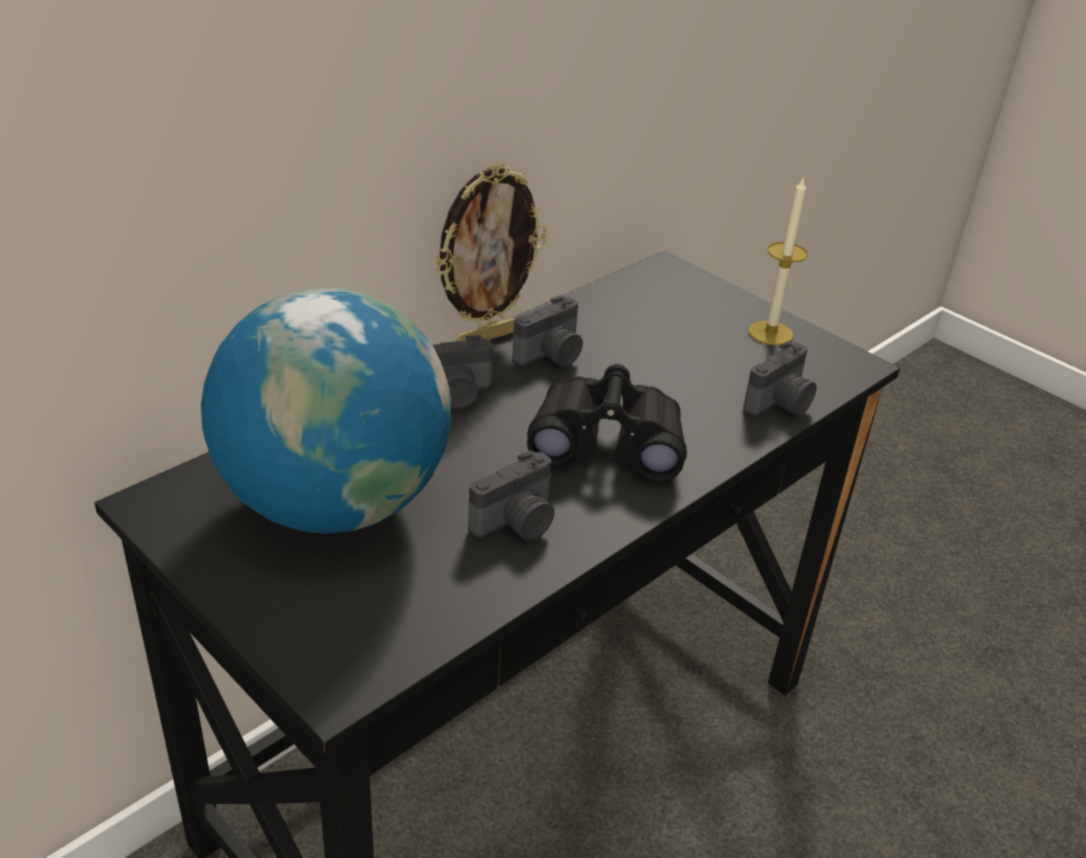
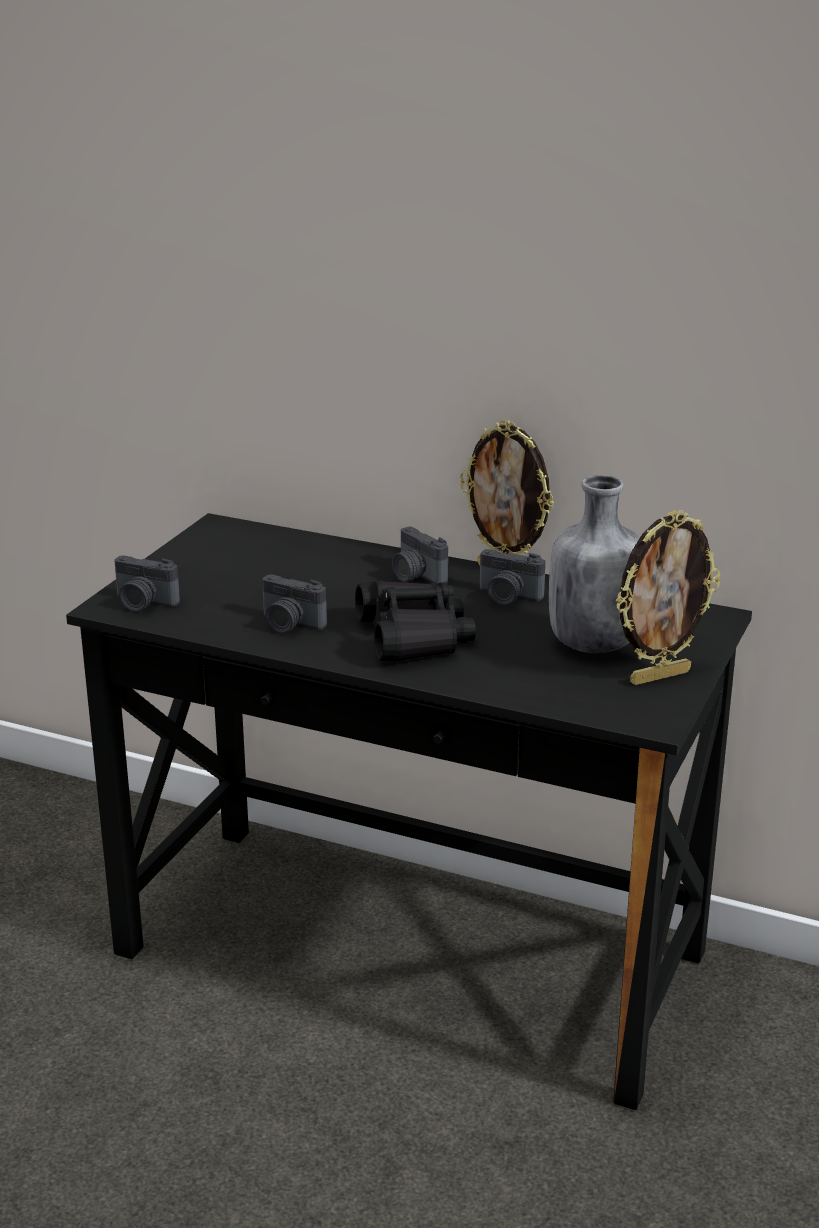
camera: 70 degrees right, 10 degrees down
globe [201,288,451,534] -> none
camera [743,341,817,416] -> camera moved to [114,555,180,612]
candle [749,176,808,345] -> picture frame [616,510,720,685]
none -> grey bottle [549,475,640,653]

